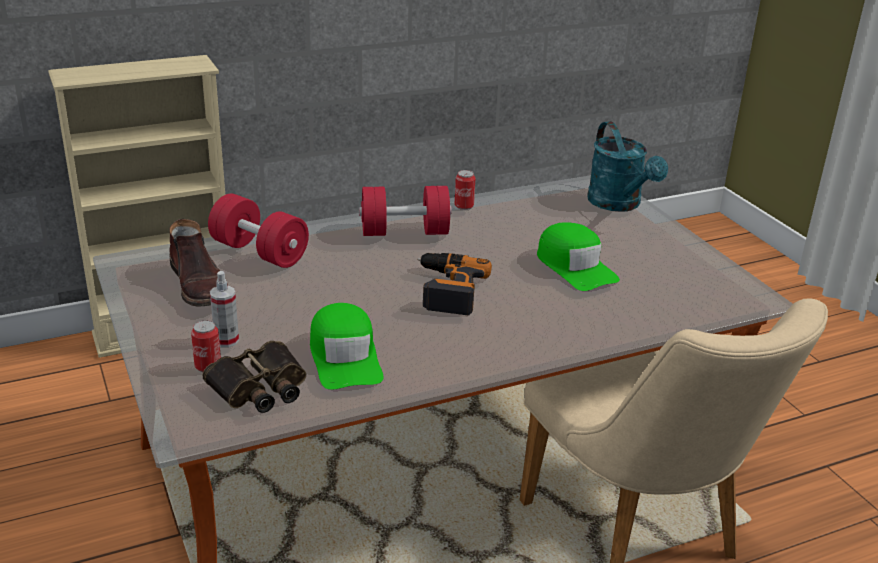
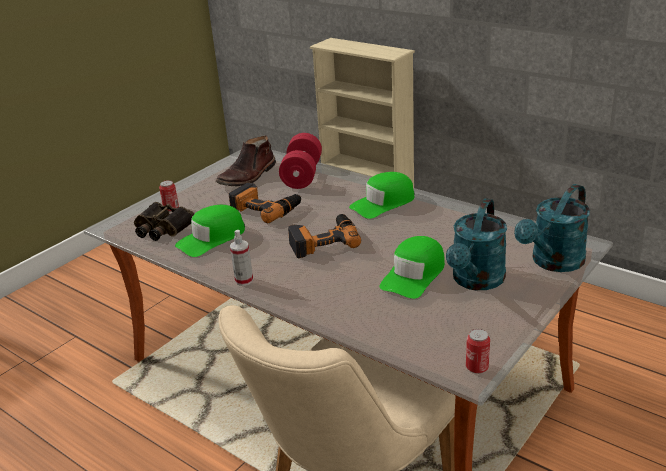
camera: 65 degrees right, 0 degrees up
spray bottle [210,271,239,347] -> spray bottle moved to [230,230,253,286]
red dumbbell [359,186,452,236] -> green cap [349,172,415,219]
can [455,170,476,210] -> can moved to [466,329,490,374]
none -> power drill [229,182,301,223]
none -> turquoise watering can [446,199,507,290]

